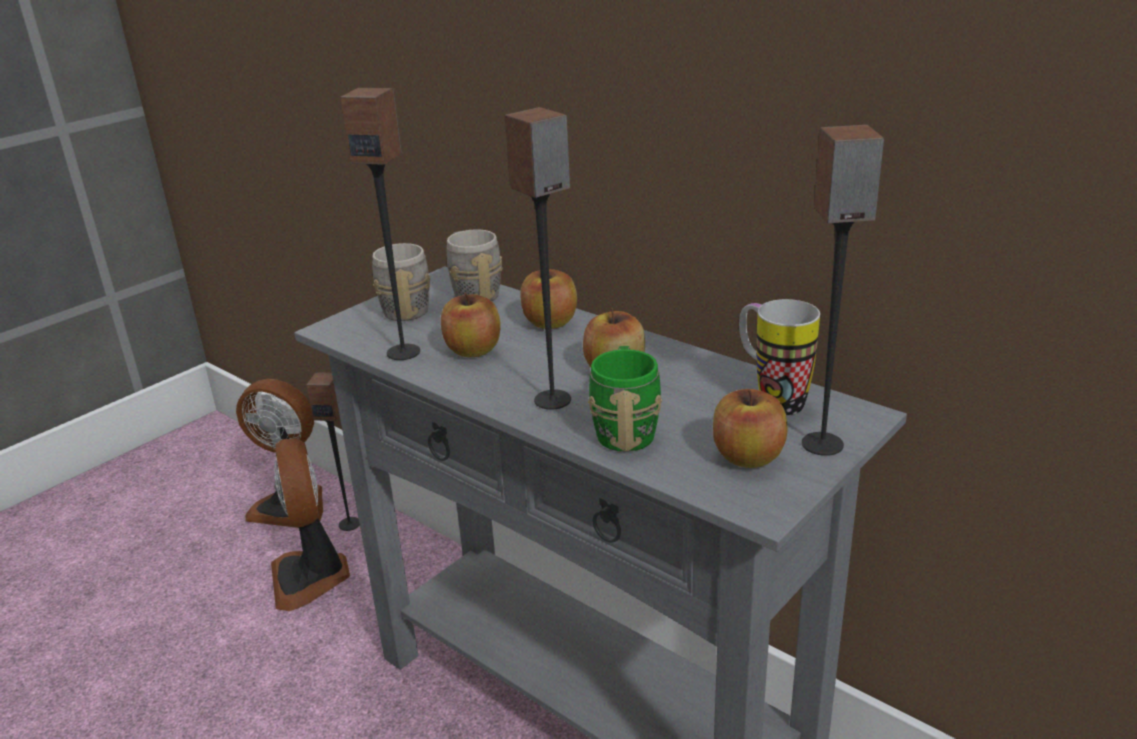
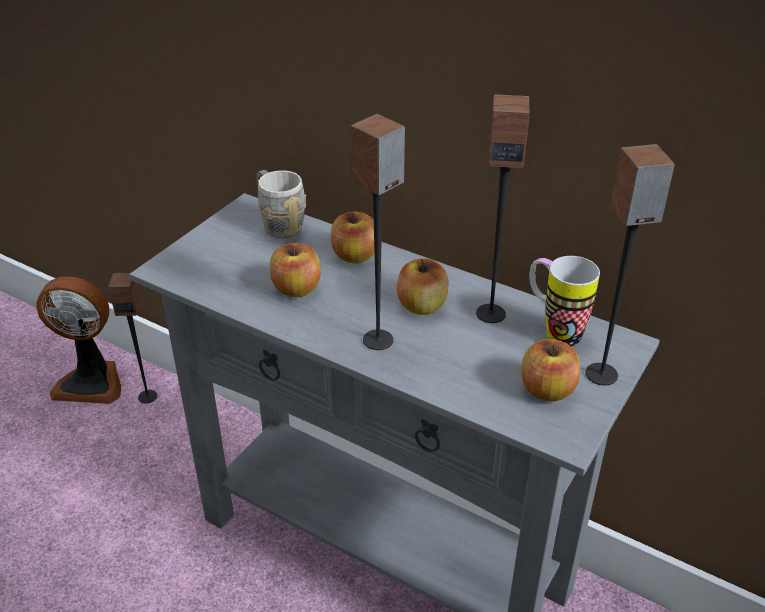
camera: 10 degrees left, 10 degrees up
fan [271,439,350,611] -> none
speaker [340,88,420,360] -> speaker moved to [476,94,530,323]
grey mug [372,243,431,321] -> none
green mug [588,346,662,452] -> none

